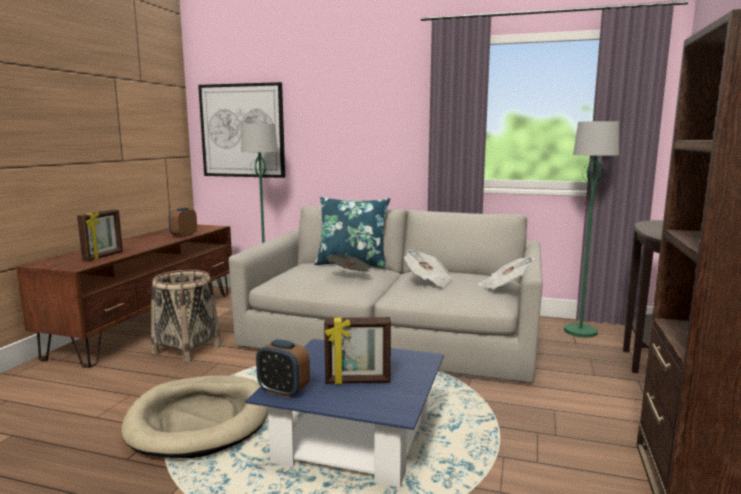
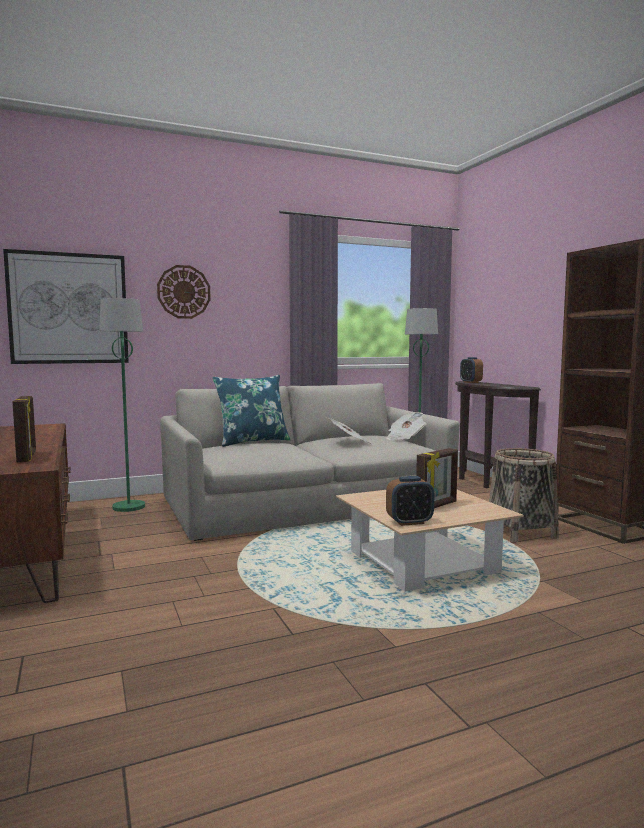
camera: 40 degrees left, 5 degrees down
beige dog bed [121,376,268,458] -> none
basket [151,270,221,363] -> basket moved to [489,448,559,542]
alarm clock [169,207,197,237] -> alarm clock moved to [460,357,483,383]
blue coffee table [245,339,444,487] -> beige coffee table [336,490,524,591]
newspaper [325,254,371,272] -> none
none -> wall clock [157,265,211,319]

